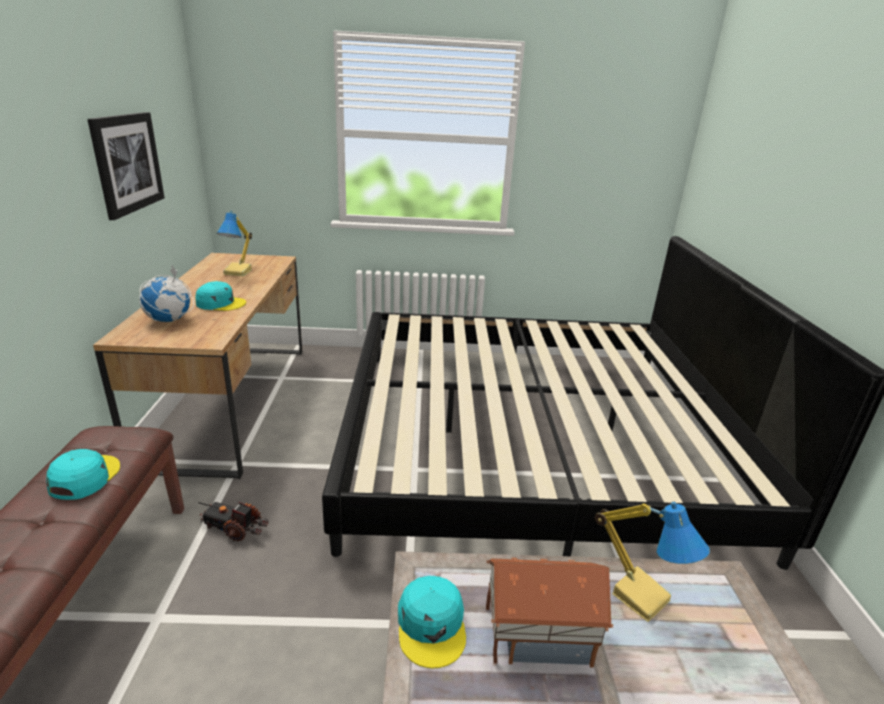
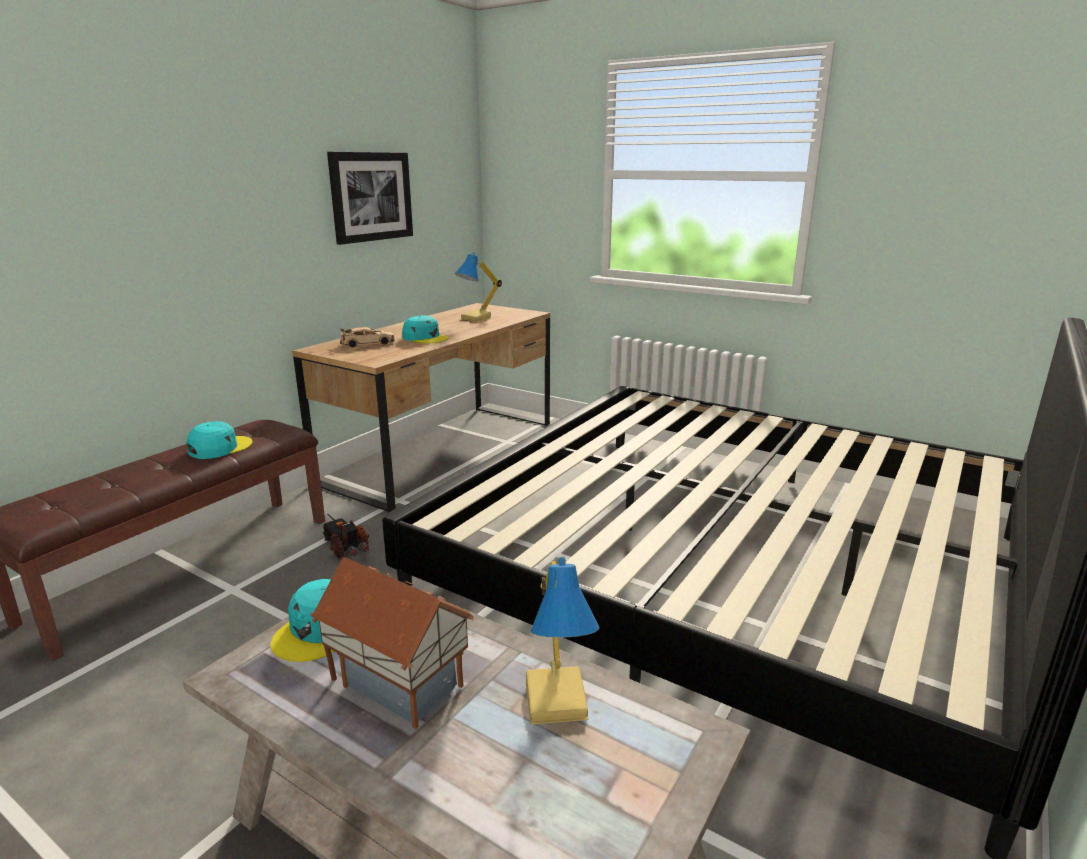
camera: 35 degrees right, 5 degrees down
globe [139,266,194,322] -> beige toy car [340,327,395,347]

